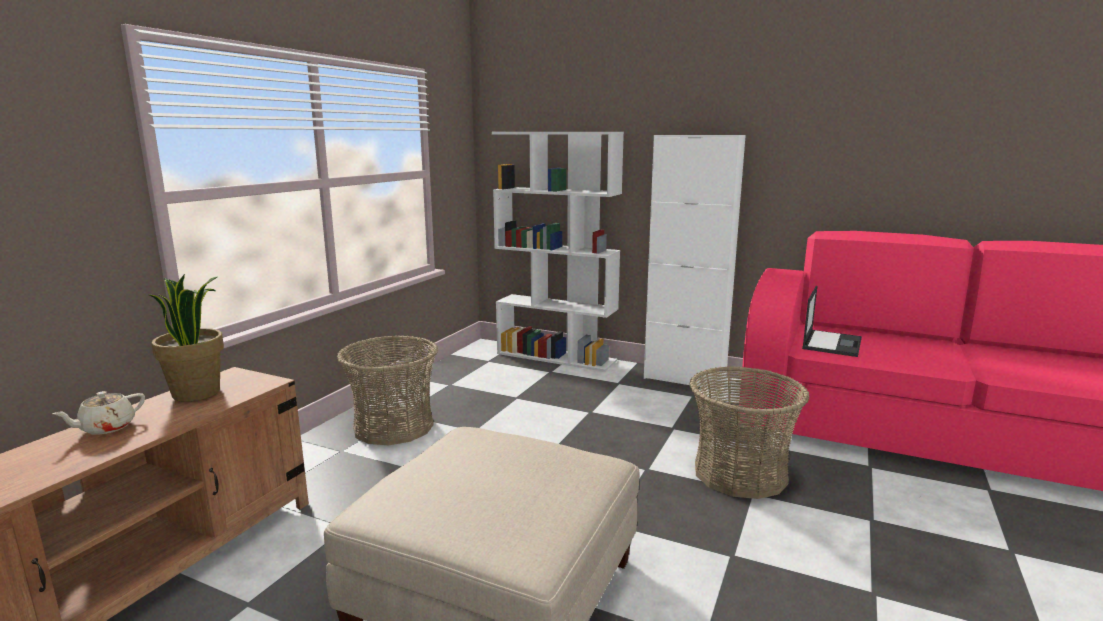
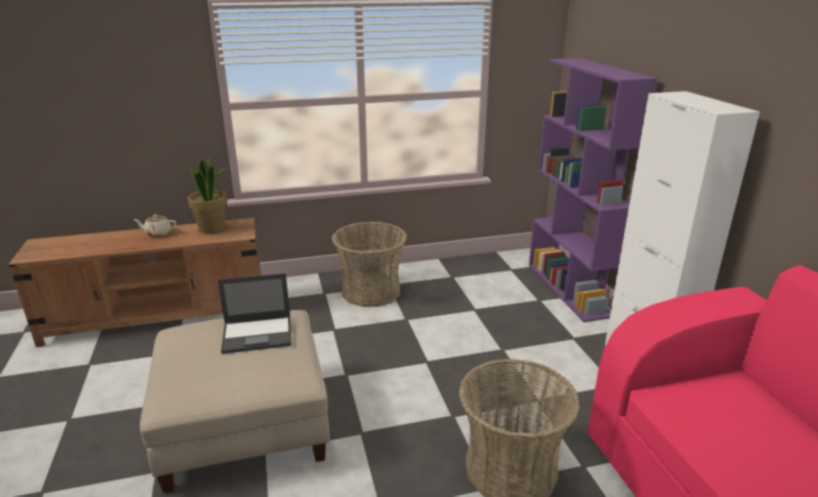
camera: 50 degrees right, 10 degrees up
white bookcase [492,132,624,372] -> purple bookcase [529,58,658,322]
laptop [802,286,862,357] -> laptop moved to [218,273,292,354]

